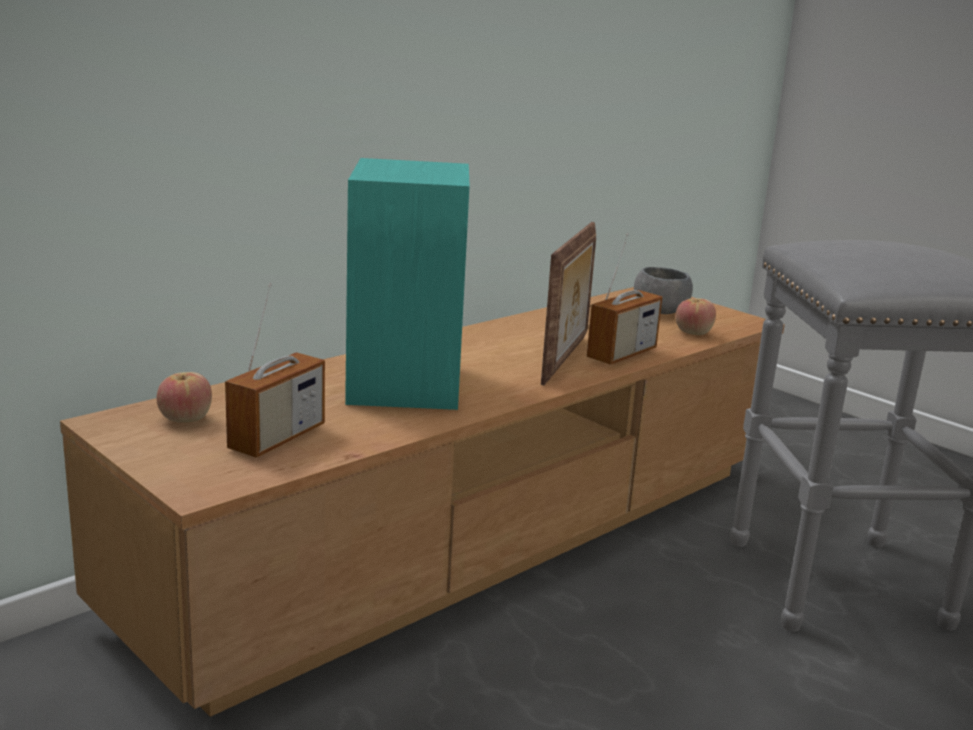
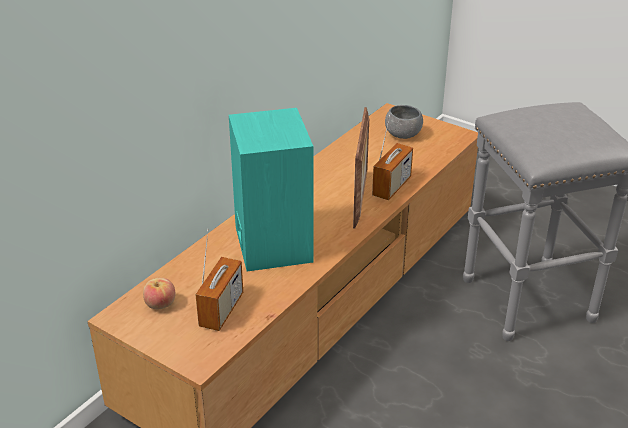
camera: 10 degrees left, 15 degrees up
apple [675,298,716,335] -> none

